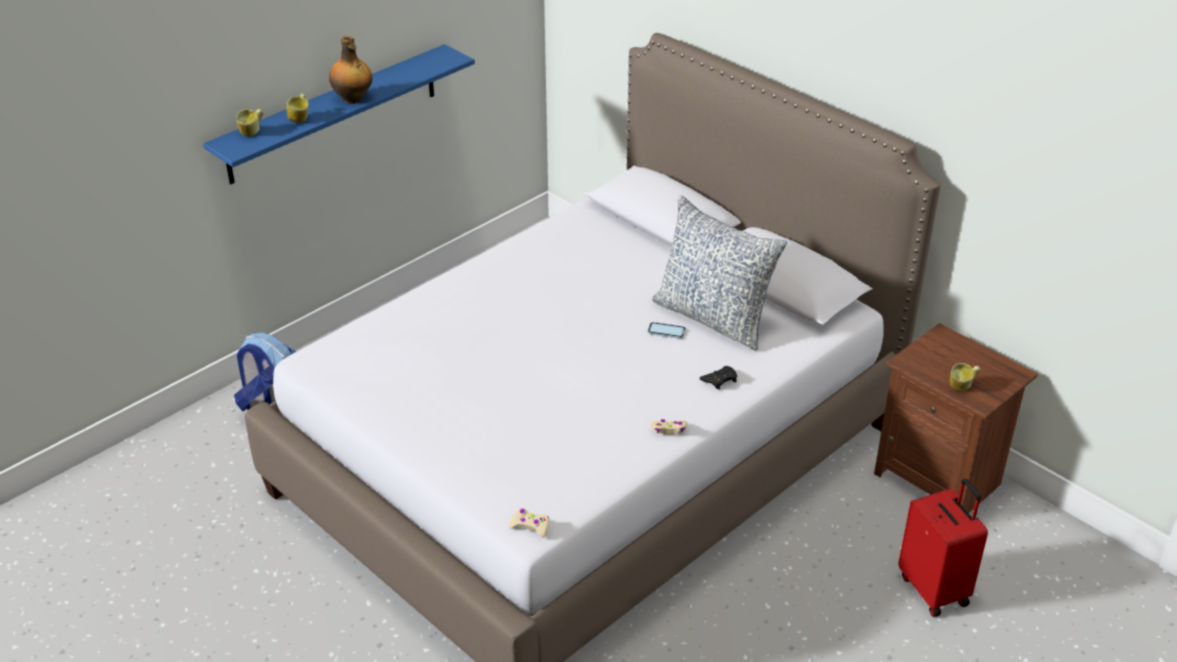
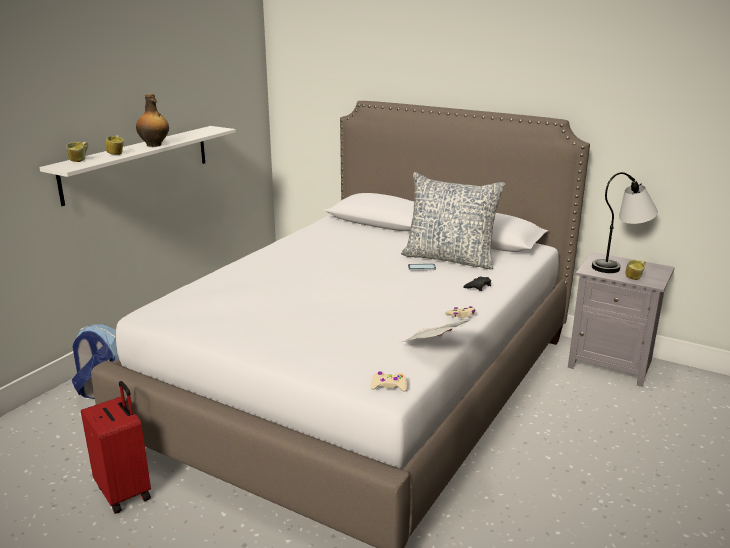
camera: 15 degrees left, 15 degrees down
blue shelf [203,44,475,184] -> white shelf [39,126,236,206]
brown nightstand [874,323,1038,513] -> grey nightstand [568,252,675,387]
red suitcase [898,479,988,617] -> red suitcase moved to [81,381,151,514]
none -> newspaper [402,317,474,342]
none -> table lamp [592,172,658,273]

